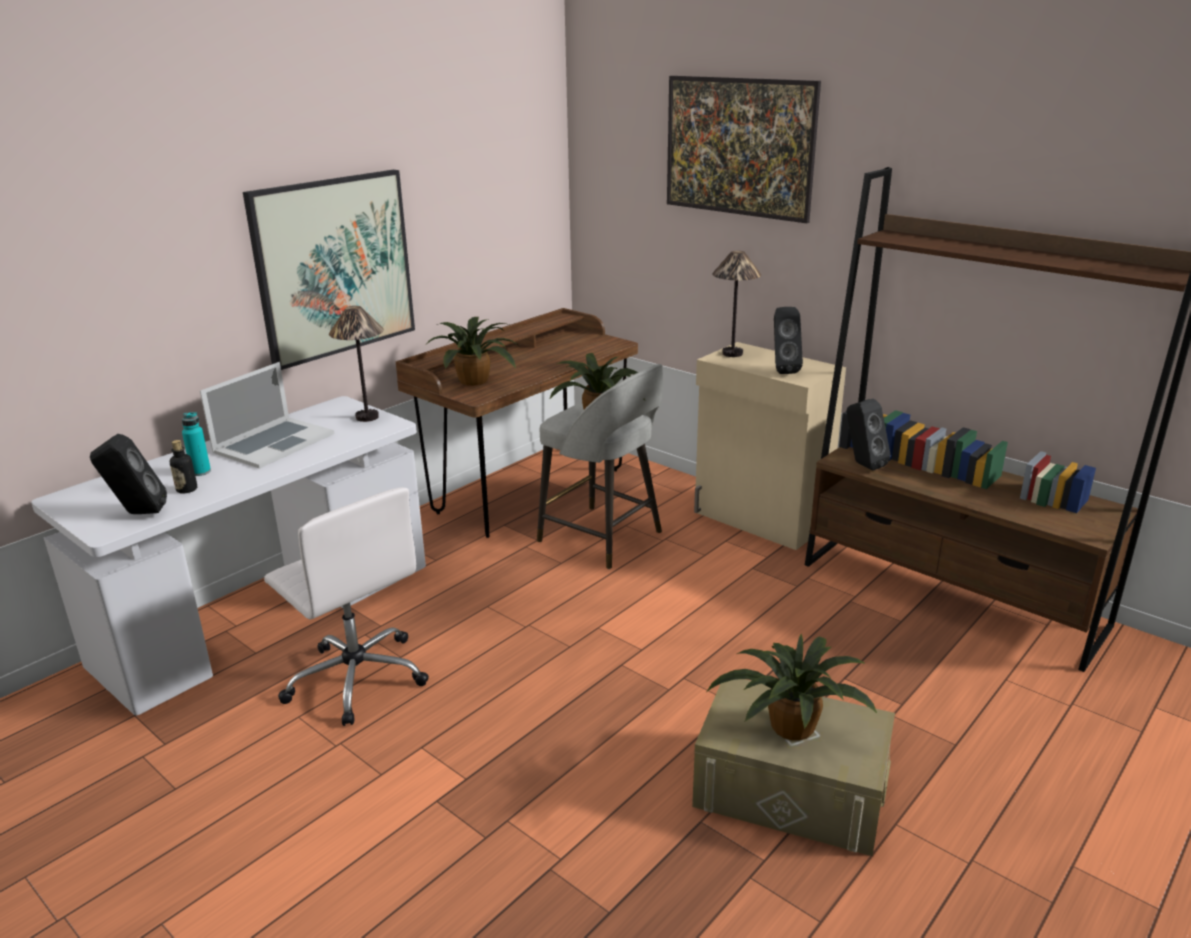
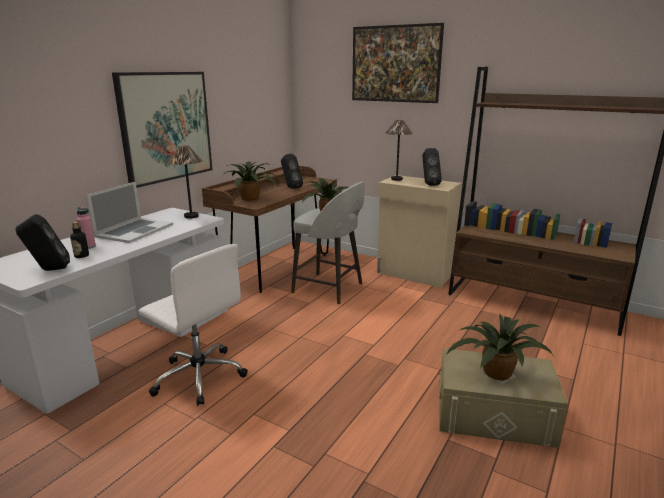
camera: 10 degrees left, 5 degrees down
turquoise bottle [182,412,211,476] -> pink bottle [77,206,96,249]
black speaker [846,399,891,470] -> black speaker moved to [281,154,303,189]

